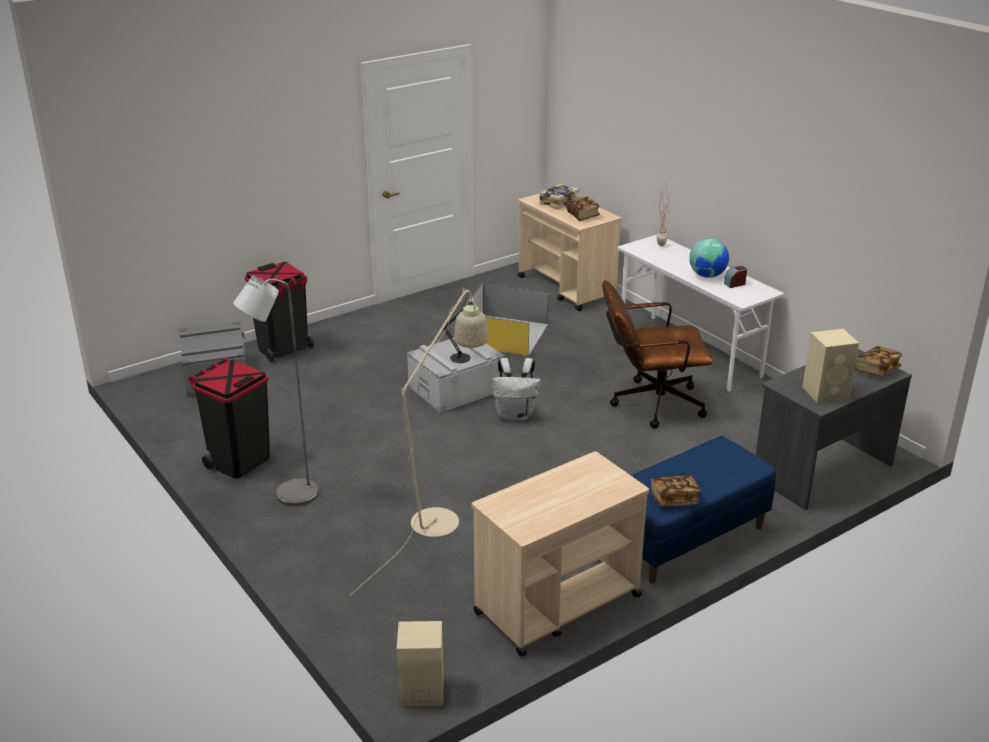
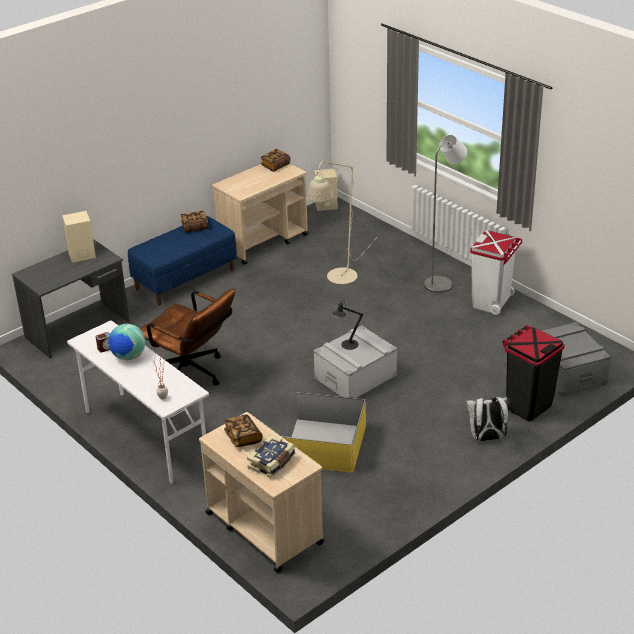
camera: 175 degrees right, 5 degrees up
black trash can [189,358,270,479] -> white trash can [470,230,522,315]
white backpack [492,358,541,421] -> white backpack moved to [465,396,508,442]
brown office chair [602,280,713,428] -> brown office chair turned 45 degrees clockwise [140,289,235,385]
book [855,346,902,377] -> book moved to [260,149,290,172]

